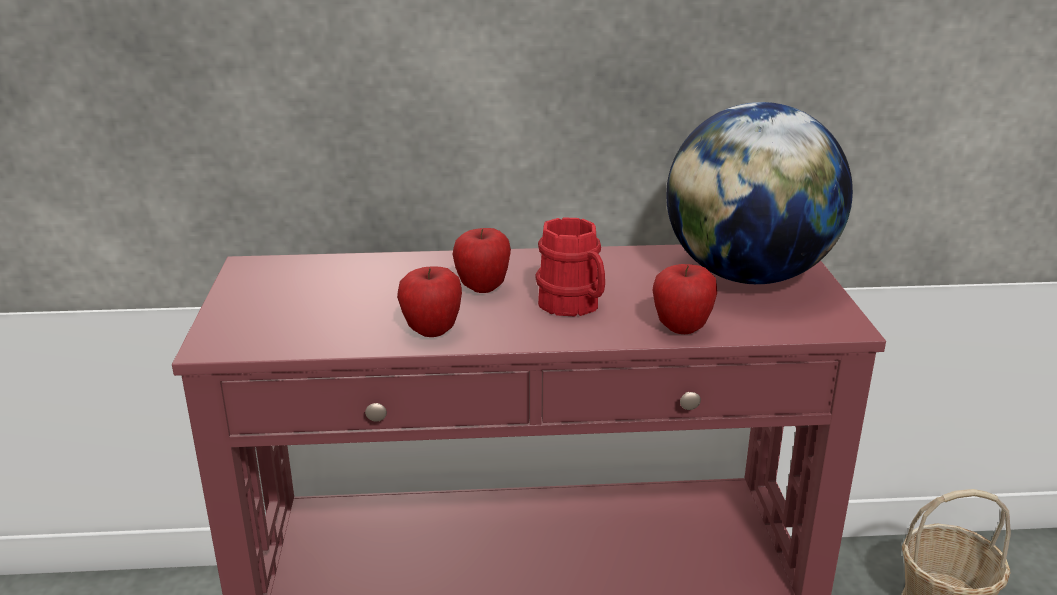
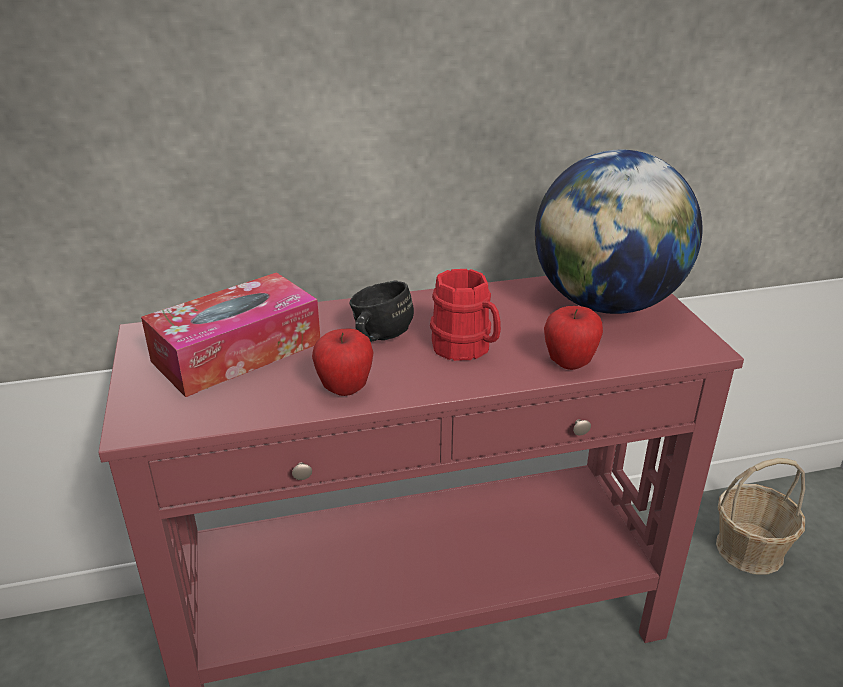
camera: 10 degrees left, 5 degrees up
apple [453,228,511,293] -> black mug [349,280,414,342]
none -> tissue box [141,272,320,397]

